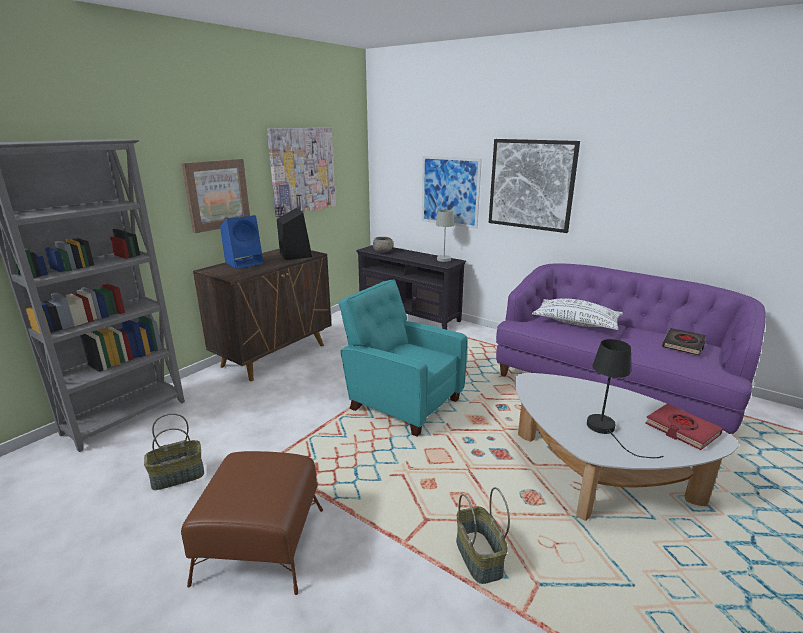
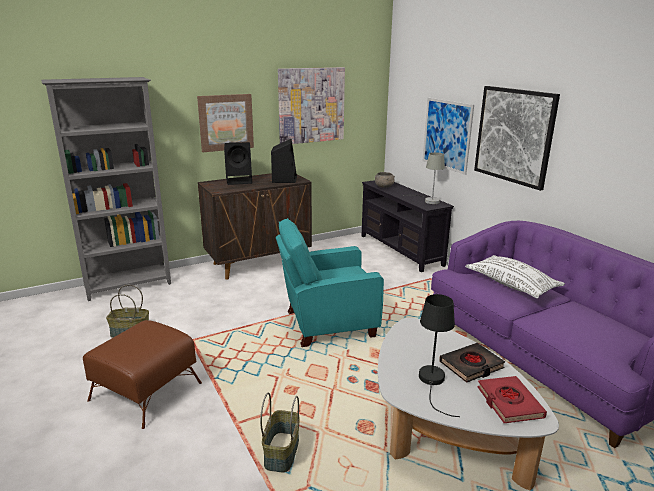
camera: 25 degrees right, 0 degrees up
blue speaker [220,215,264,269] -> black speaker [224,142,252,185]
turquoise armchair [338,279,467,437] -> turquoise armchair turned 75 degrees counterclockwise [276,218,384,347]
black book [662,328,706,356] -> black book moved to [439,343,505,383]

